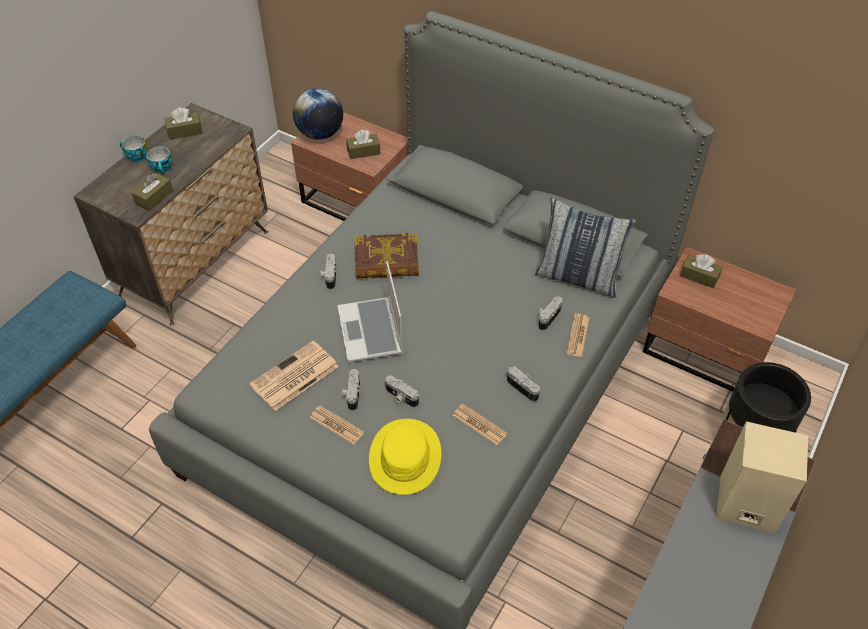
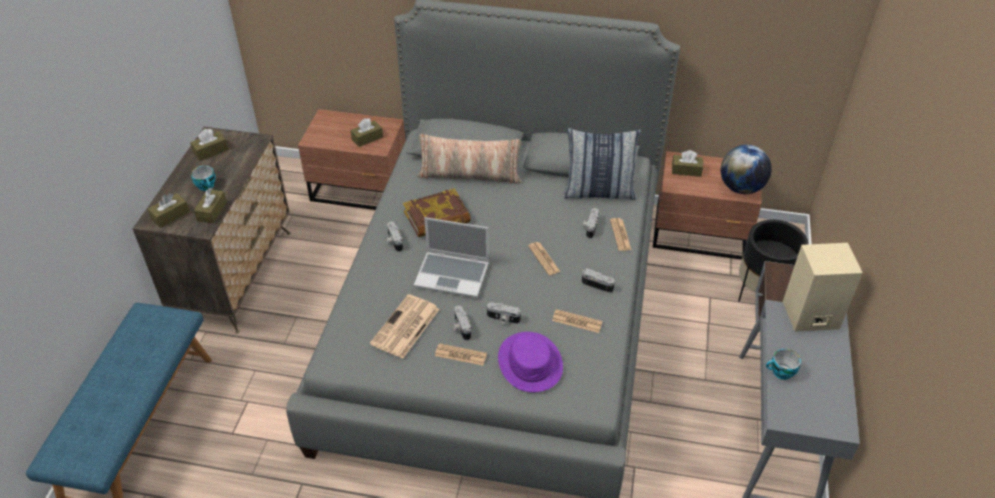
camera: 20 degrees left, 5 degrees down
cup [120,135,148,162] -> cup moved to [766,349,801,380]
globe [293,88,343,140] -> globe moved to [721,145,772,194]
laptop [337,261,403,362] -> laptop turned 45 degrees counterclockwise [414,217,489,298]
yellow hat [369,419,442,495] -> purple hat [498,332,563,392]
none -> brown tissue box [148,193,190,228]
none -> pillow [417,134,521,184]
none -> newspaper [528,242,561,275]

